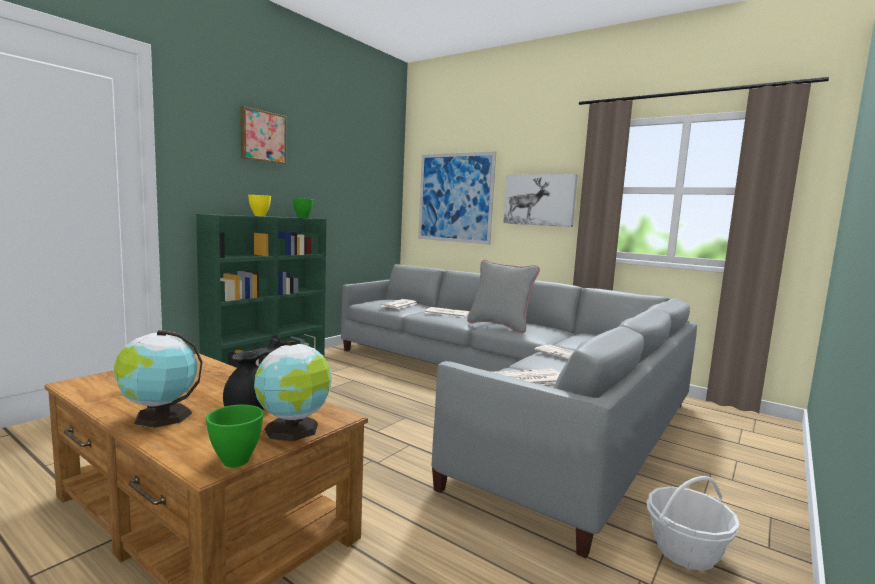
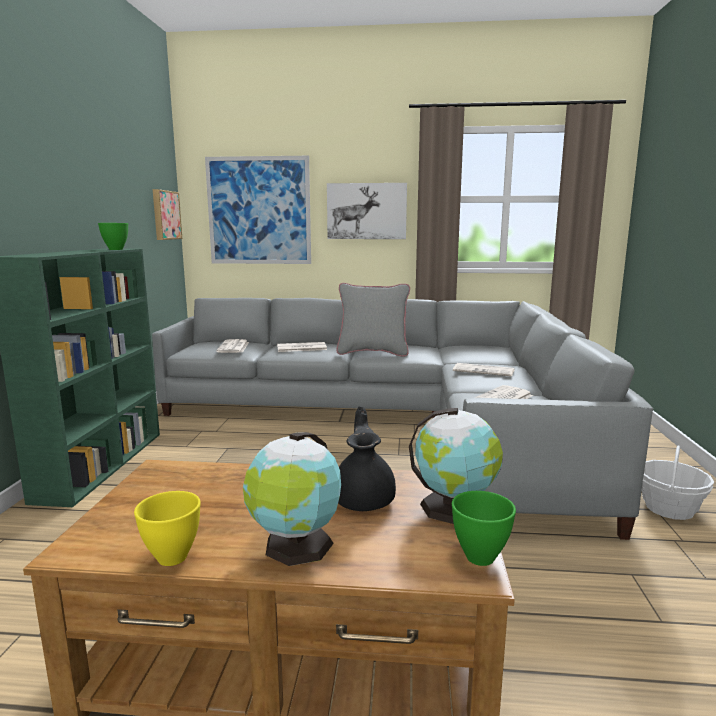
camera: 30 degrees left, 5 degrees up
picture [240,106,286,164] -> picture moved to [153,189,182,240]
yellow bowl [248,195,271,216] -> yellow bowl moved to [134,491,201,566]

